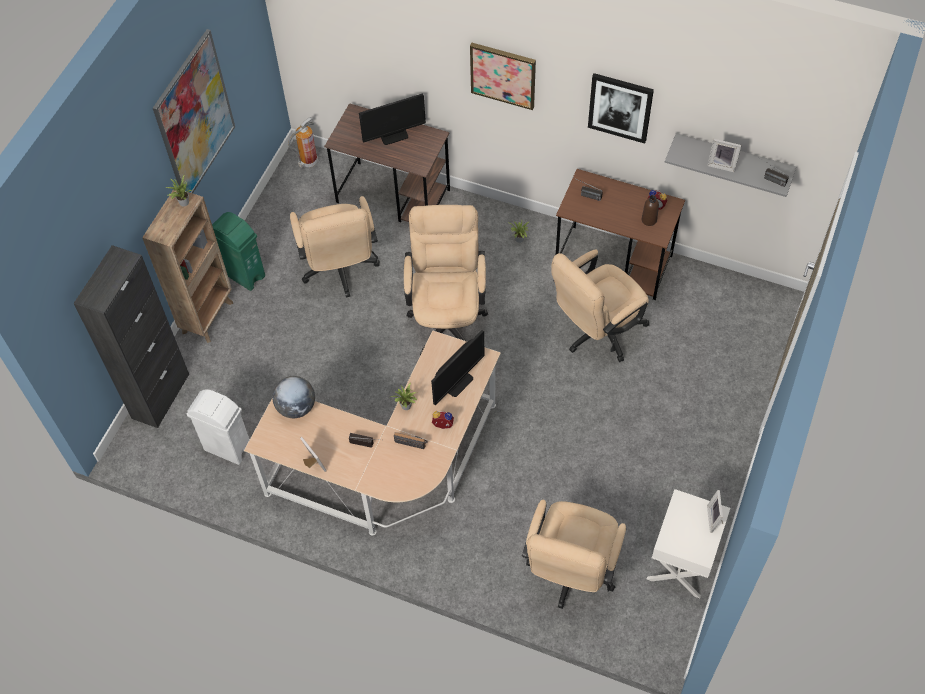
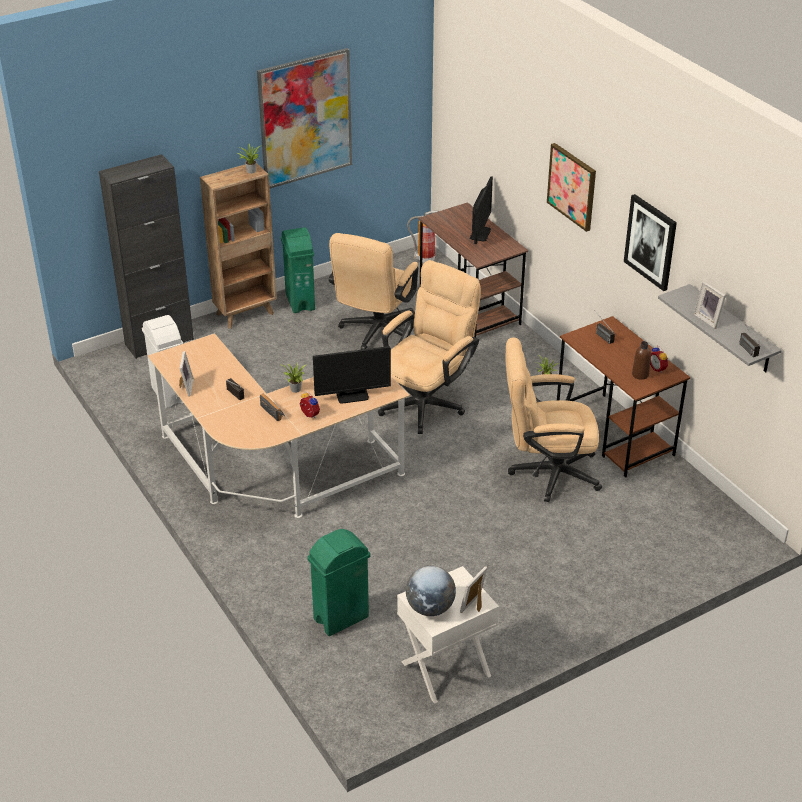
camera: 35 degrees right, 20 degrees down
globe [272,376,315,418] -> globe moved to [406,566,456,616]
monitor [359,93,426,145] -> monitor turned 90 degrees counterclockwise [470,176,493,244]
beige office chair [522,500,626,609] -> green trash can [307,529,370,636]

